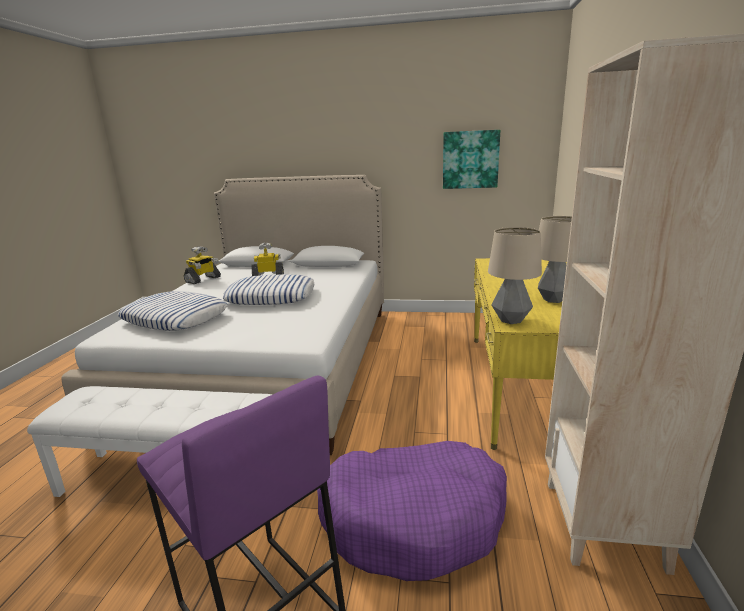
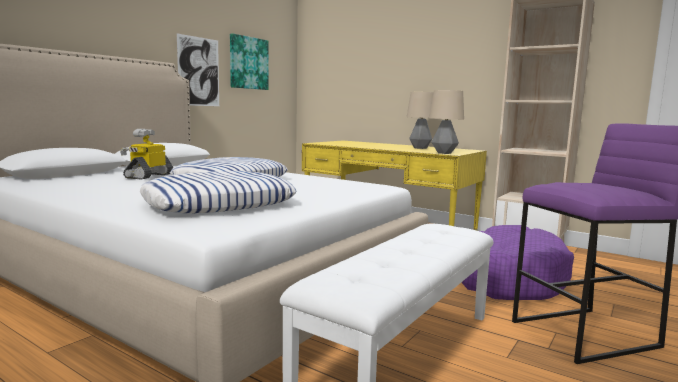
camera: 65 degrees left, 10 degrees down
toy robot [184,246,221,284] -> none
none -> picture [177,33,219,106]

